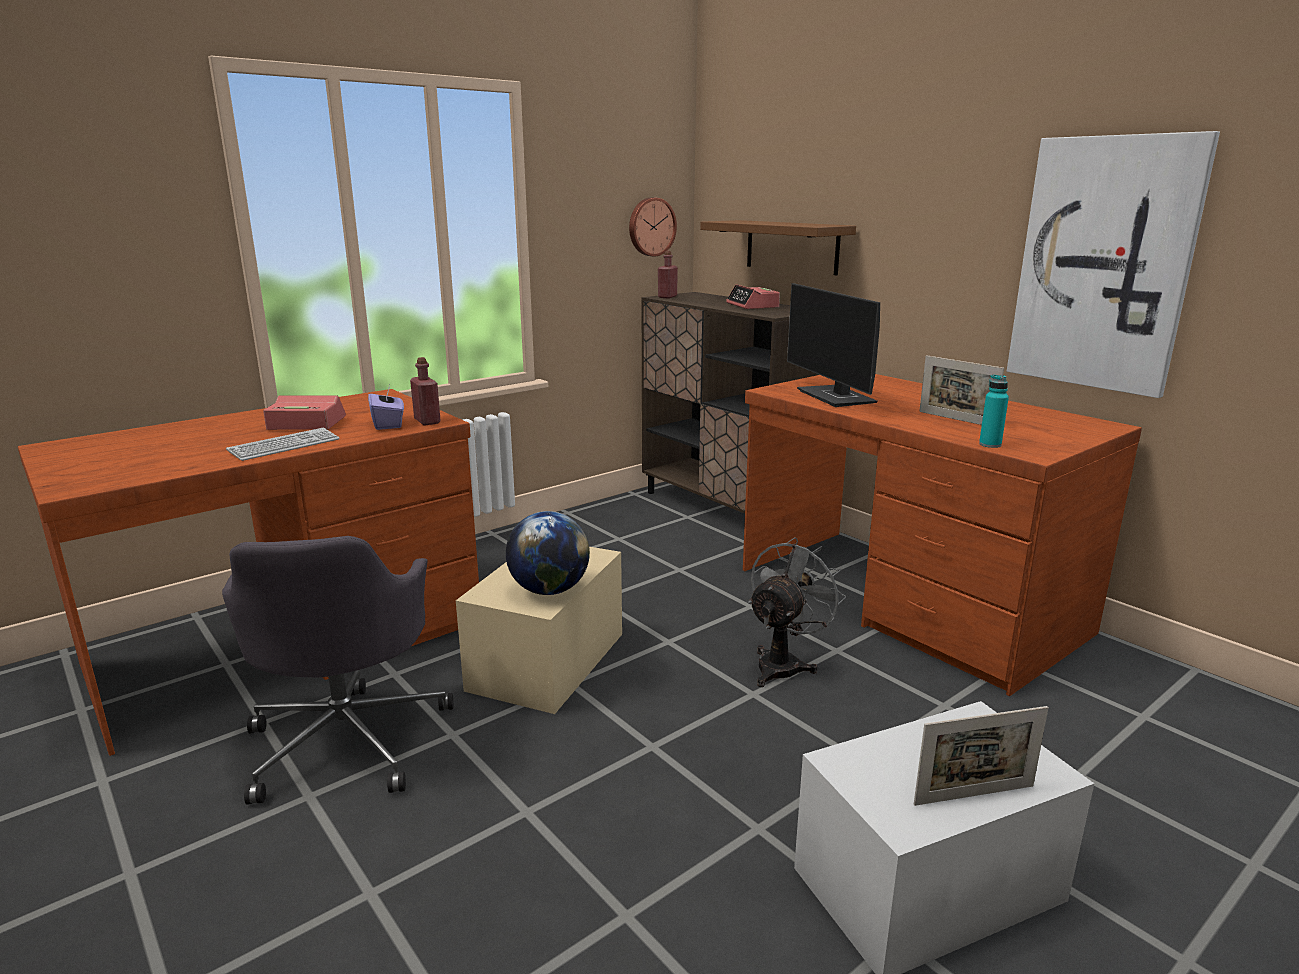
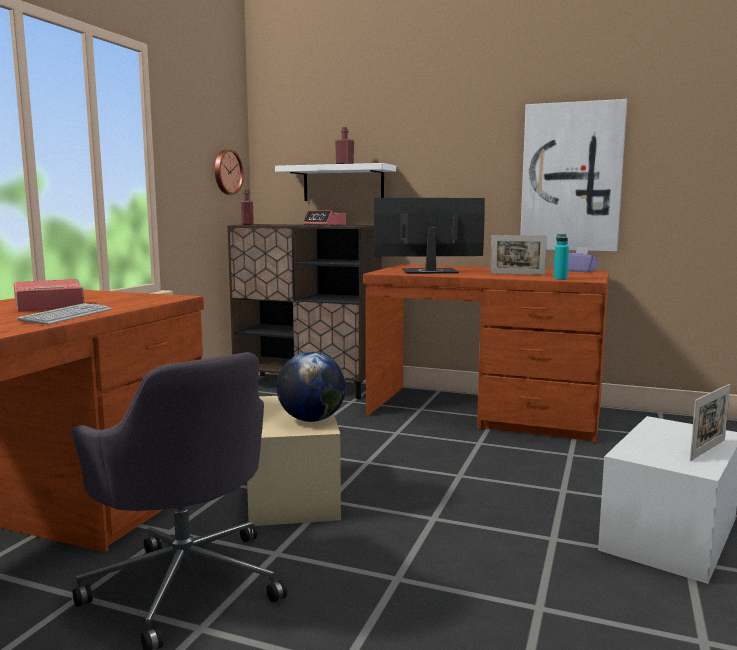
camera: 30 degrees left, 10 degrees down
purple tissue box [368,385,404,430] -> purple tissue box moved to [568,247,599,272]
red bottle [410,357,441,425] -> red bottle moved to [335,127,354,164]
brown shelf [700,220,856,275] -> white shelf [275,163,396,201]
grey fan [748,537,846,687] -> none
monitor [787,283,880,407] -> monitor turned 135 degrees clockwise [374,198,485,274]

